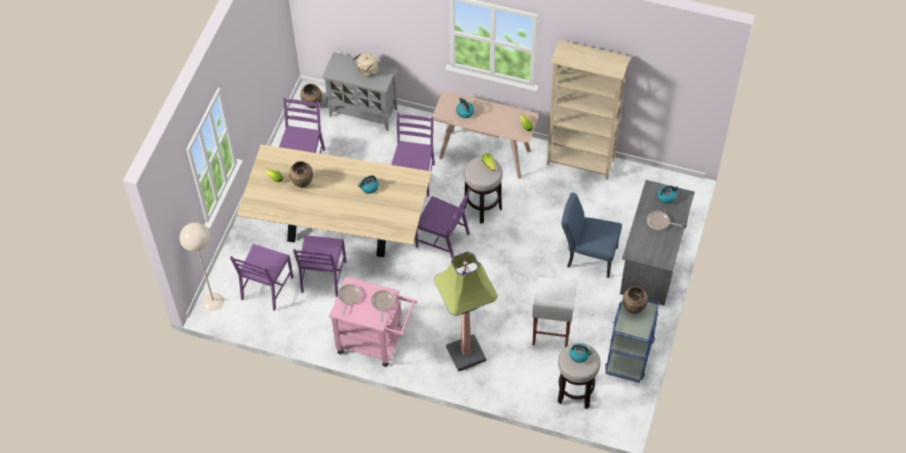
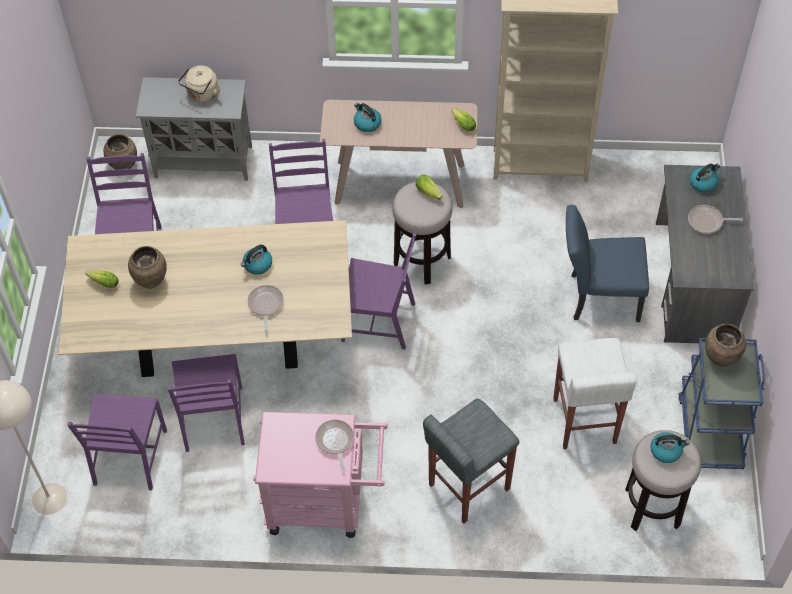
camera: 15 degrees left, 0 degrees up
frying pan [338,284,361,315] -> frying pan moved to [248,285,284,332]
floor lamp [433,252,498,372] -> grey stool [423,398,519,523]

